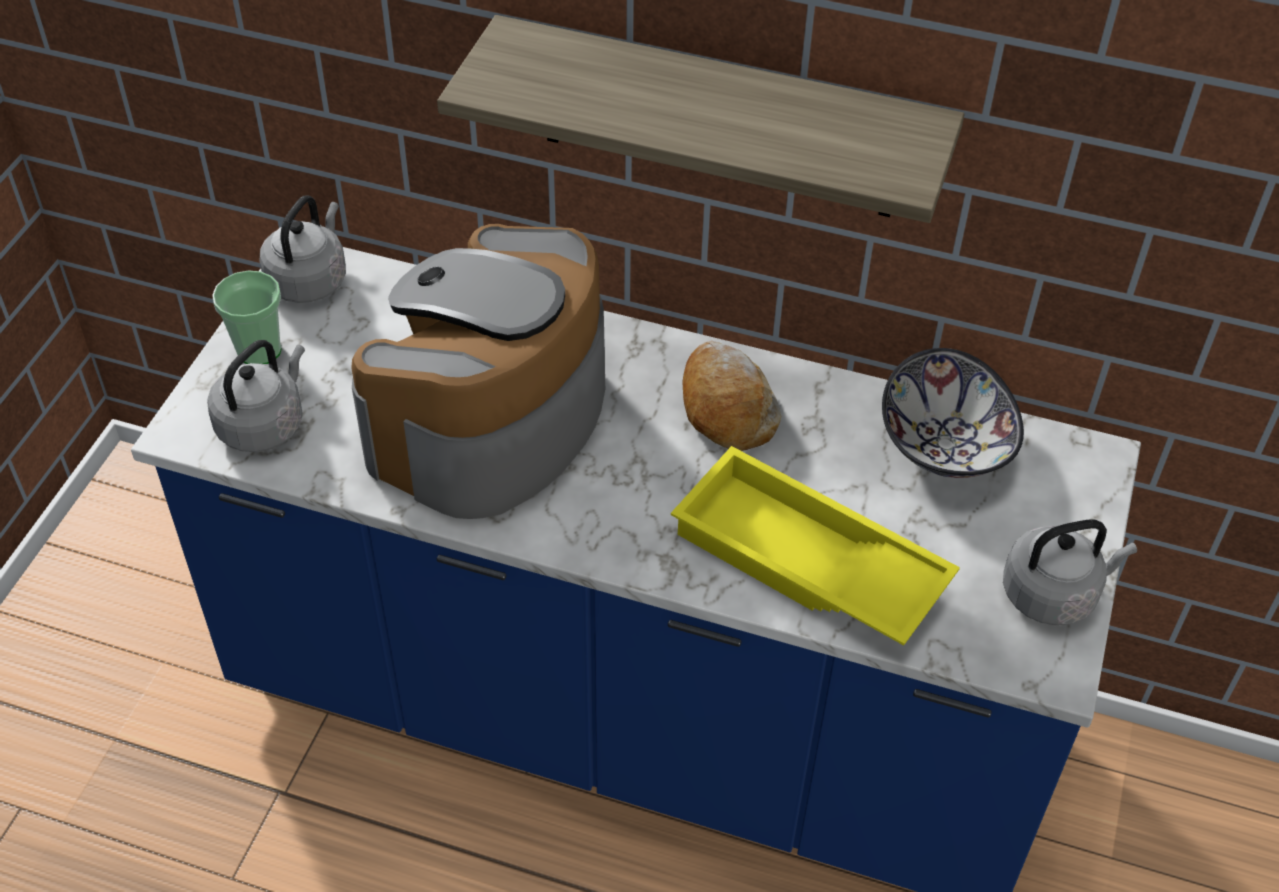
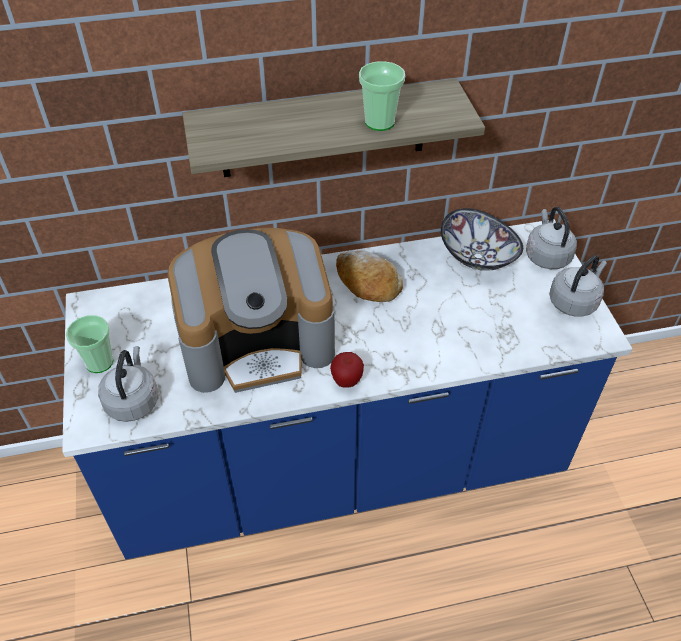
camera: 30 degrees left, 0 degrees up
grey kettle [260,196,346,303] -> grey kettle moved to [526,207,577,269]
coffee machine [351,224,605,519] -> coffee machine turned 105 degrees counterclockwise [168,228,335,393]
yellow tray [671,446,960,646] -> none
none -> apple [330,352,364,388]
none -> cup [359,61,405,131]

